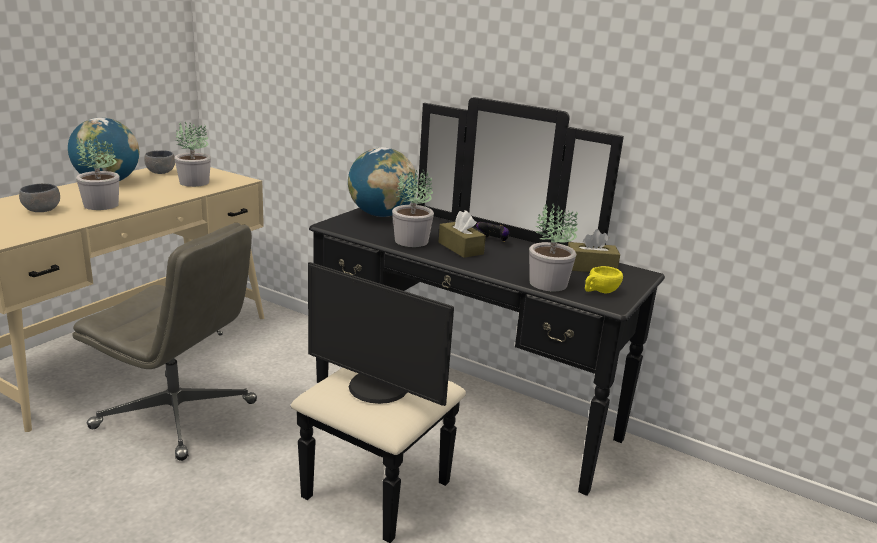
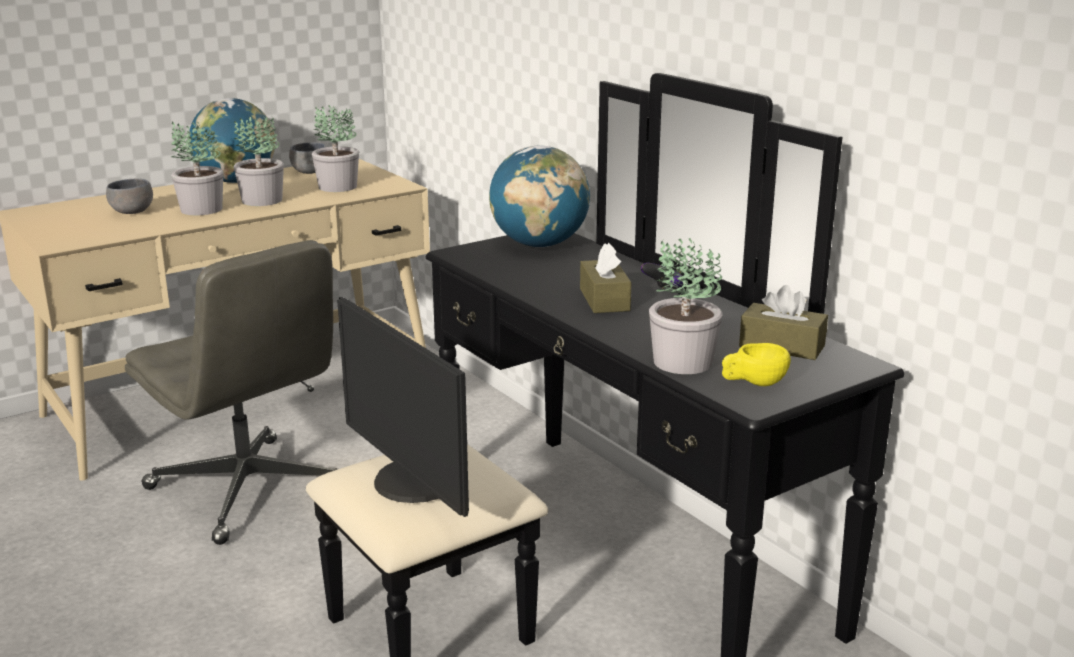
camera: 25 degrees right, 0 degrees up
potted plant [392,170,434,247] -> potted plant moved to [233,116,284,206]

